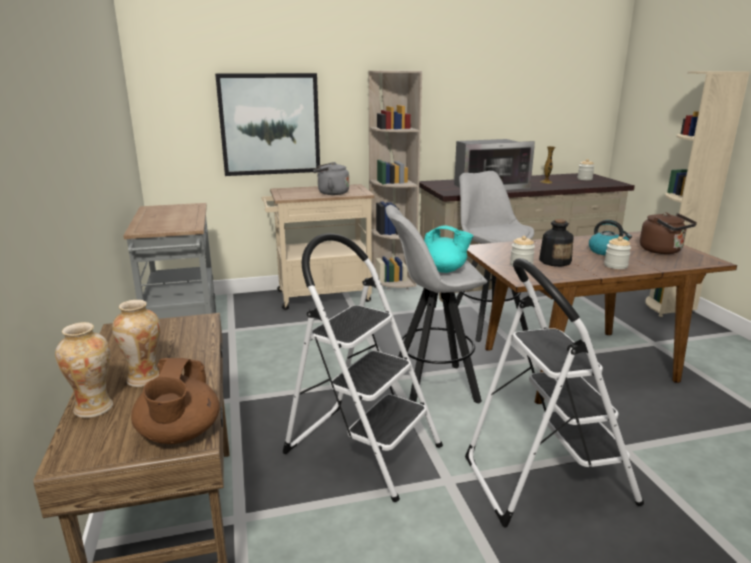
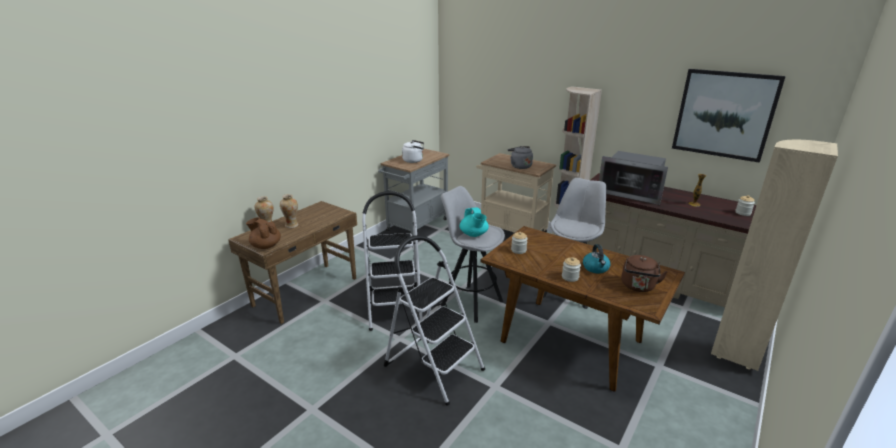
camera: 50 degrees right, 5 degrees up
brown teapot [131,358,220,444] -> brown teapot turned 75 degrees clockwise [246,217,281,249]
picture [215,73,320,176] -> picture moved to [672,69,786,163]
bottle [539,219,574,267] -> none
none -> white kettle [402,140,424,163]

